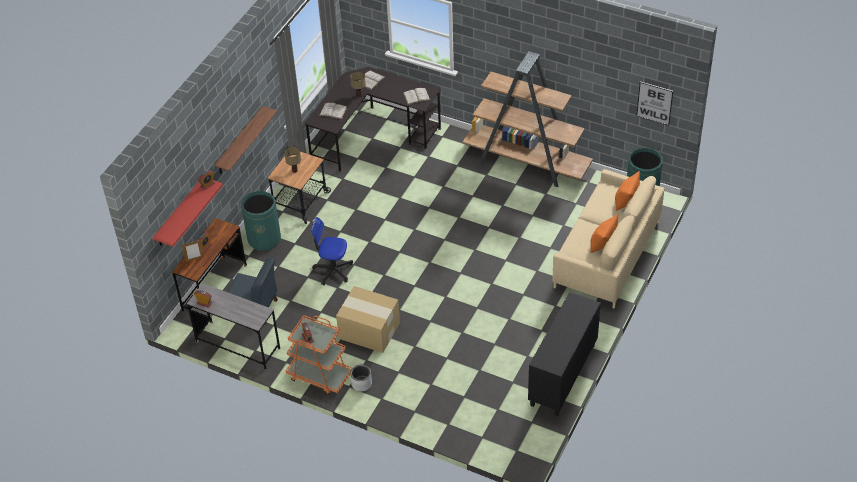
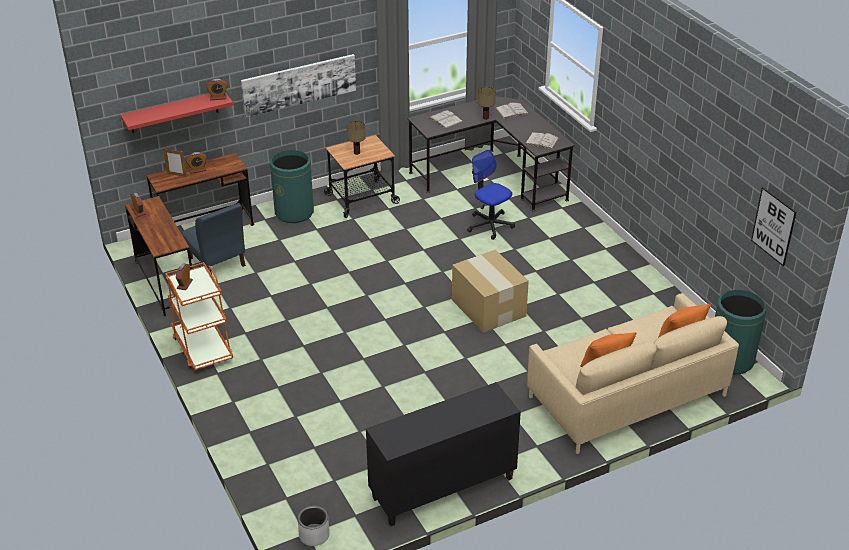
camera: 35 degrees right, 10 degrees down
grey desk [187,283,280,369] -> brown desk [125,196,192,316]
shelf [214,106,277,174] -> picture [241,54,356,117]
office chair [311,217,353,285] -> office chair moved to [467,150,515,240]
cardboard box [336,286,400,353] -> cardboard box moved to [452,250,529,333]
grey planter [350,365,372,391] -> grey planter moved to [298,506,330,546]
brown bookcase [462,51,593,187] -> none

